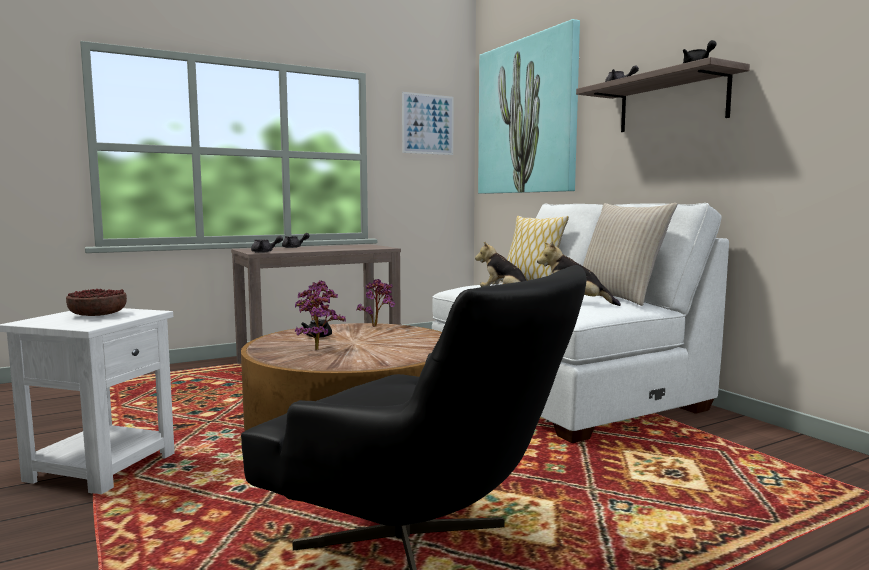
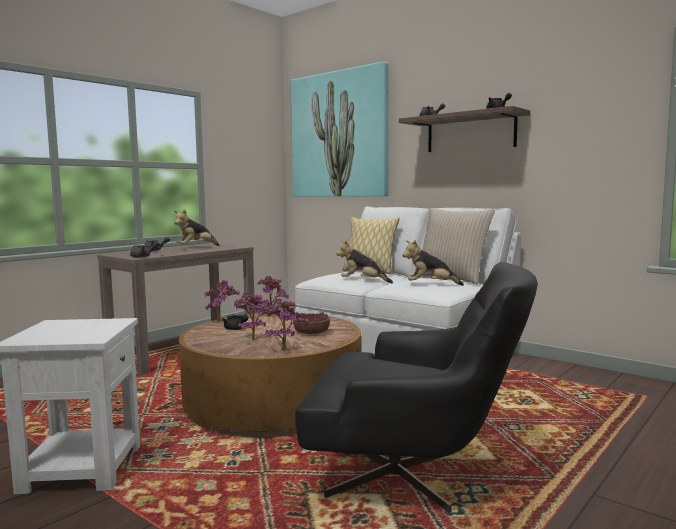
camera: 20 degrees left, 0 degrees up
bowl [66,288,127,316] -> bowl moved to [293,312,330,334]
picture [402,92,454,155] -> none
none -> plush toy [174,209,219,246]
none -> potted plant [264,298,309,349]

